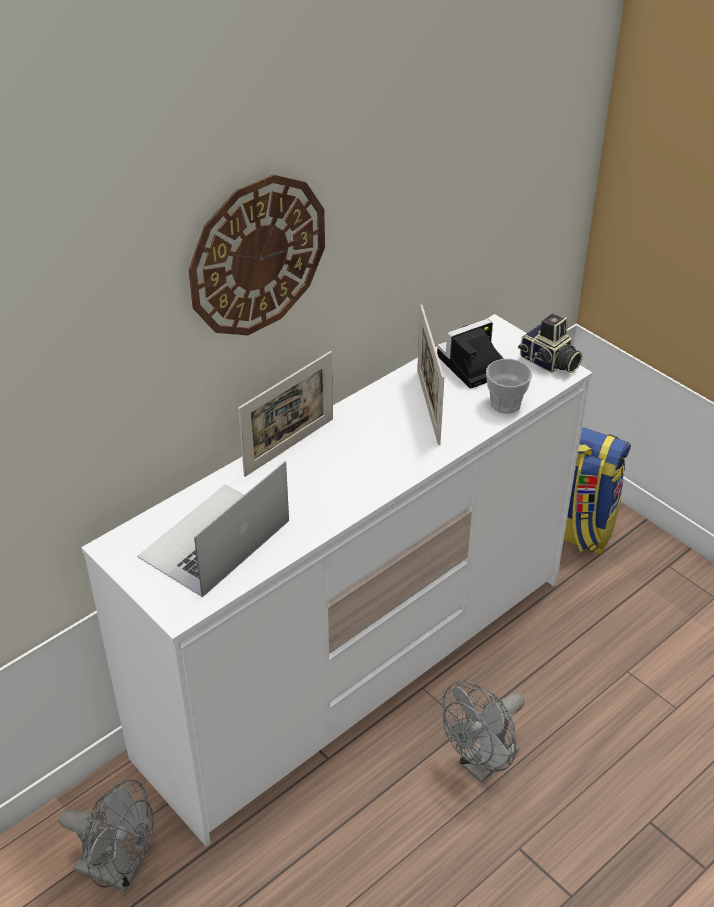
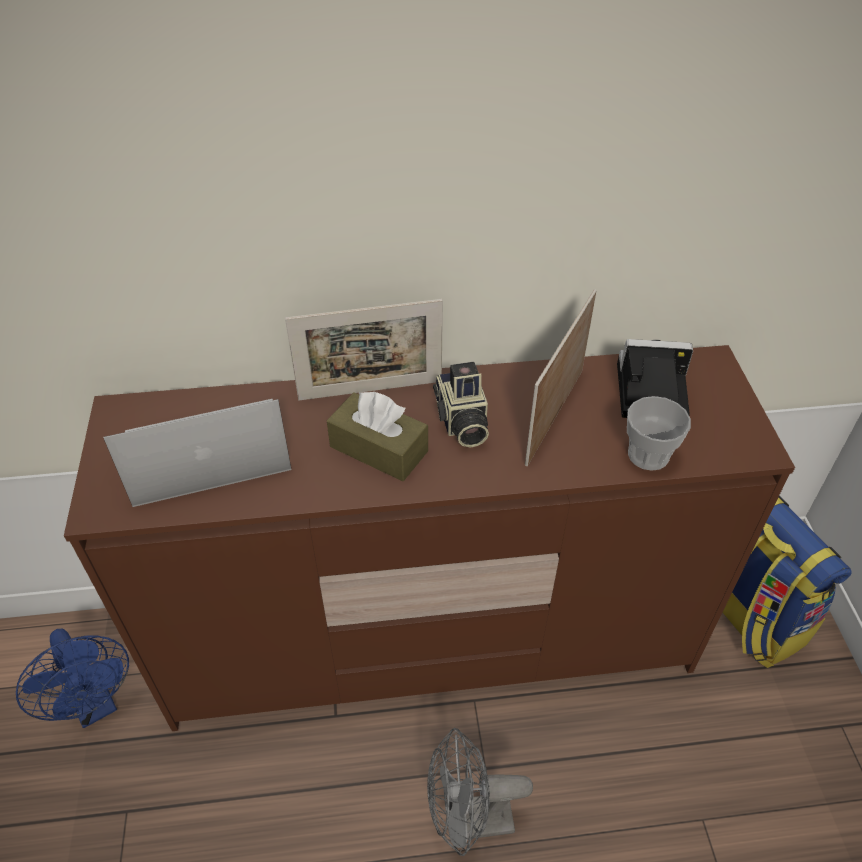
camera: 35 degrees right, 5 degrees up
grey fan [58,779,154,891] -> blue fan [16,629,129,728]
white dresser [81,314,592,846] -> brown dresser [64,345,795,731]
wall clock [188,174,325,335] -> none
camera [518,314,583,373] -> camera moved to [433,362,489,448]
none -> brown tissue box [327,392,428,481]

